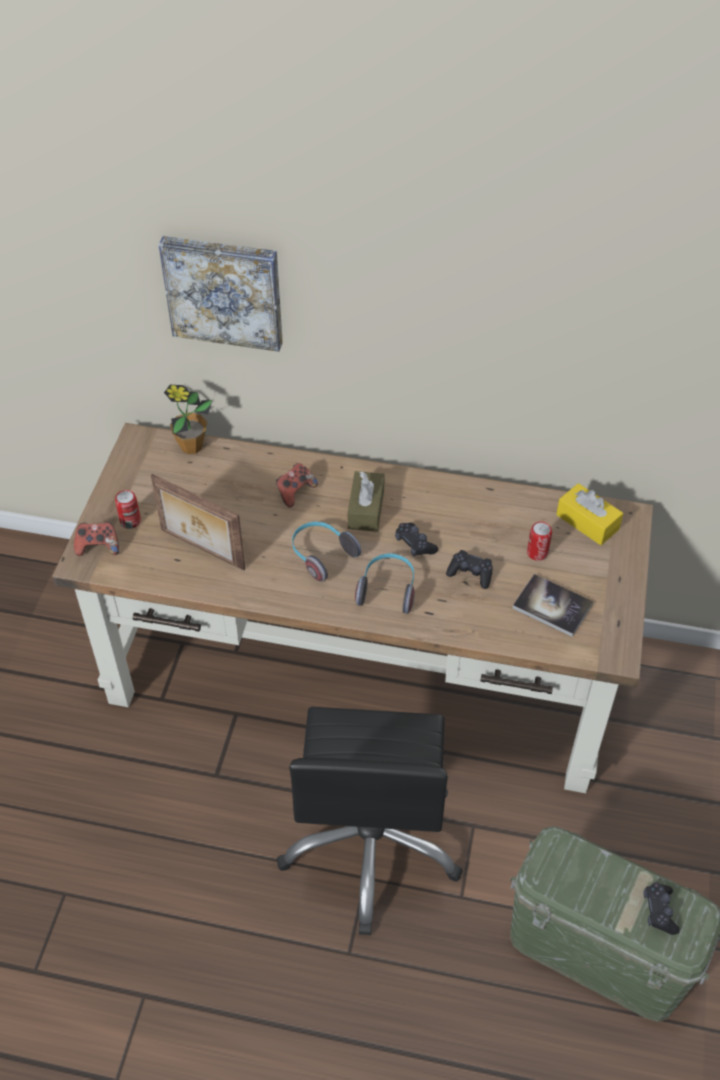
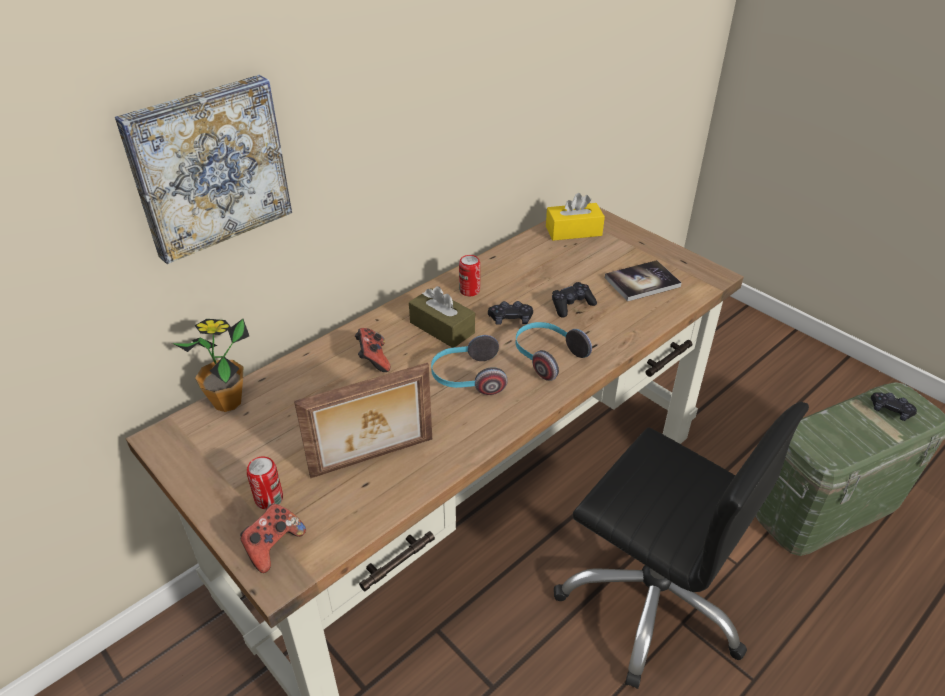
camera: 55 degrees left, 10 degrees down
can [527,522,552,561] -> can moved to [459,255,480,296]

